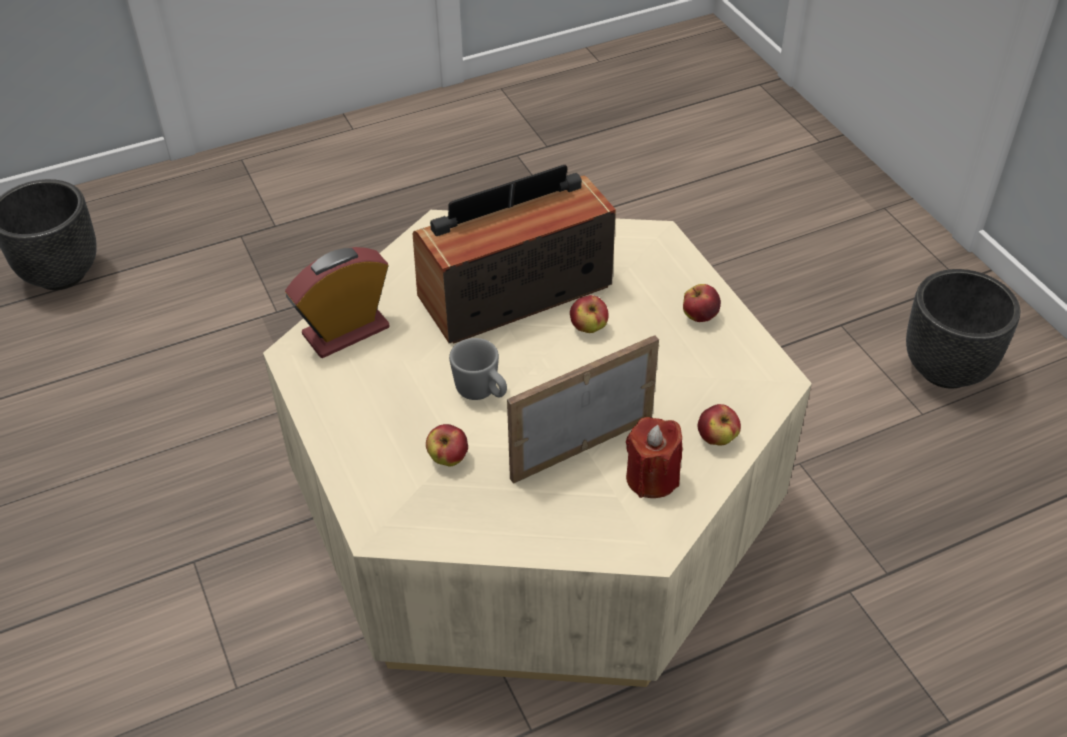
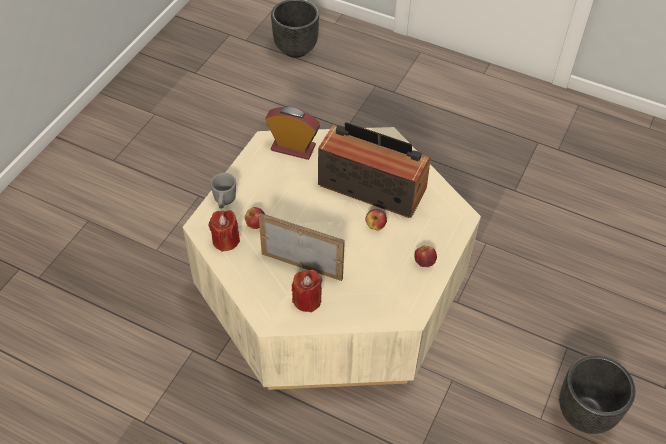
camera: 50 degrees right, 5 degrees up
grey mug [449,338,507,400] -> grey mug moved to [210,173,236,208]
apple [698,404,741,445] -> none
none -> red candle [209,210,240,252]

